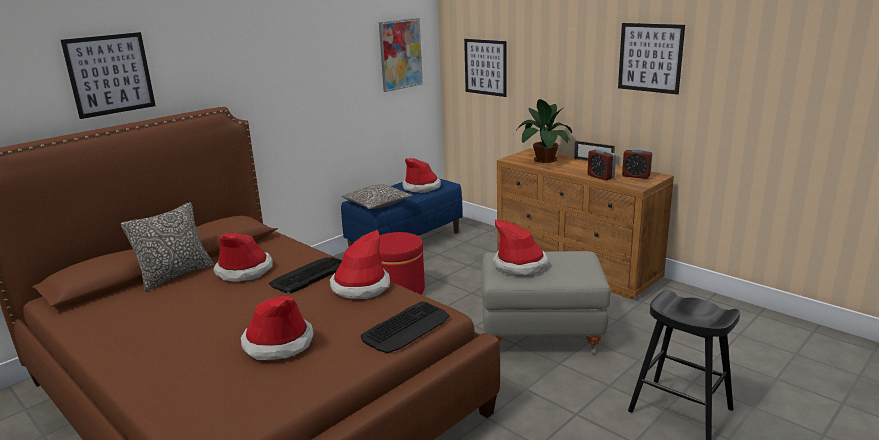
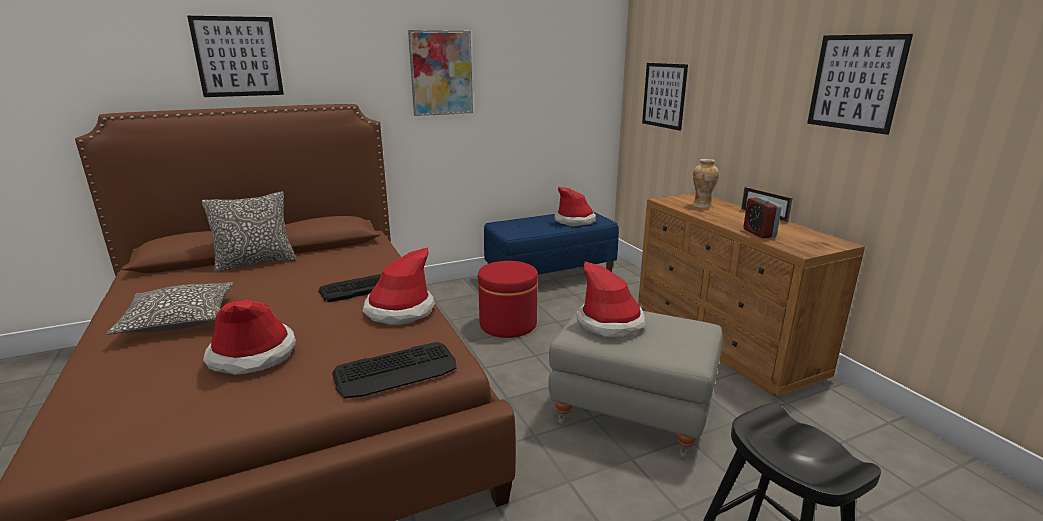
camera: 20 degrees right, 0 degrees up
hat [213,233,273,281] -> none
pillow [341,184,413,209] -> pillow moved to [107,282,233,335]
picture [379,18,423,92] -> picture moved to [408,30,473,116]
potted plant [514,99,572,163] -> vase [692,159,719,208]
alarm clock [622,148,653,179] -> none

